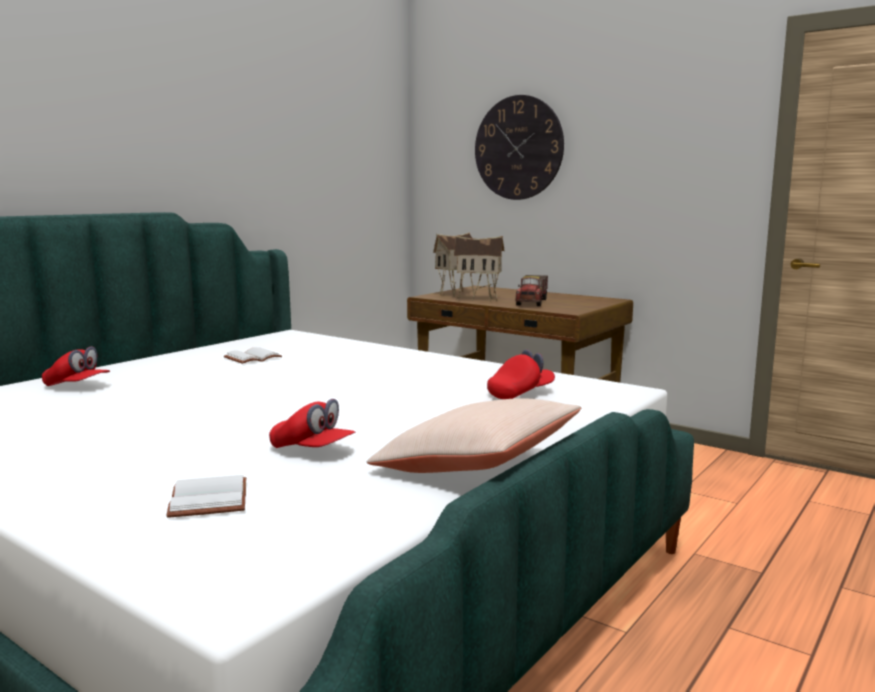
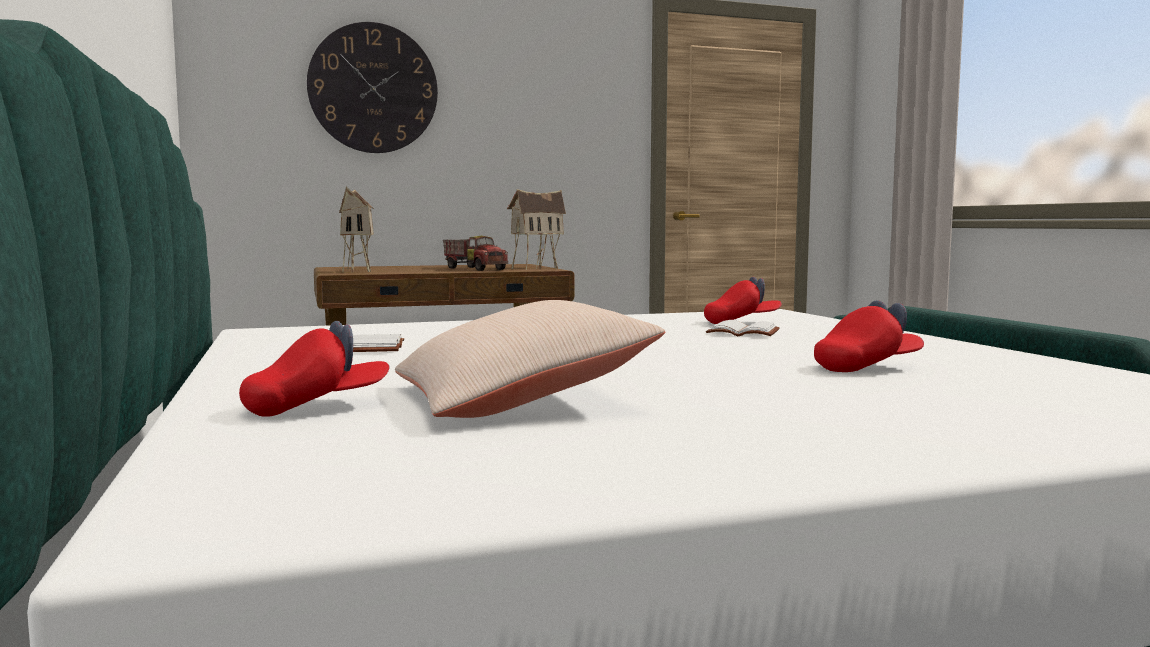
camera: 55 degrees left, 5 degrees down
white book [166,475,246,518] -> white book moved to [706,320,780,336]
beige pillow [367,398,581,473] -> beige pillow moved to [395,300,665,418]
toy house [454,236,505,302] -> toy house moved to [507,189,566,270]
red cap [487,350,555,399] -> red cap turned 75 degrees clockwise [704,277,782,324]

